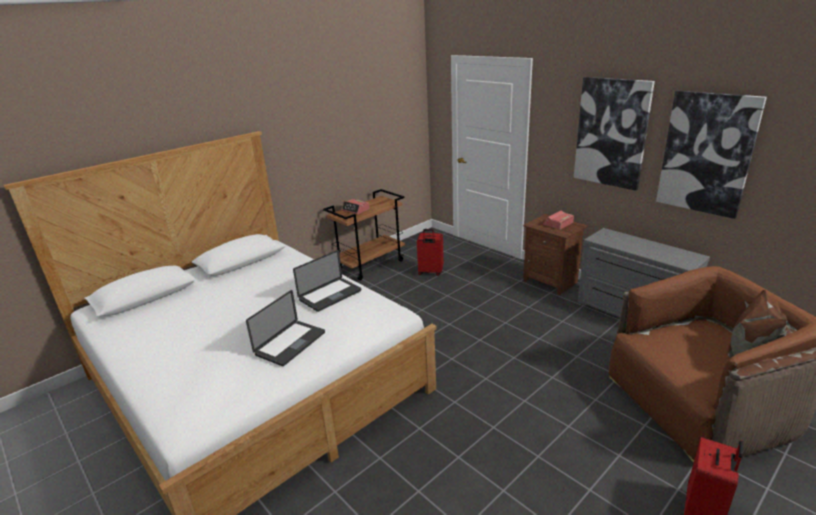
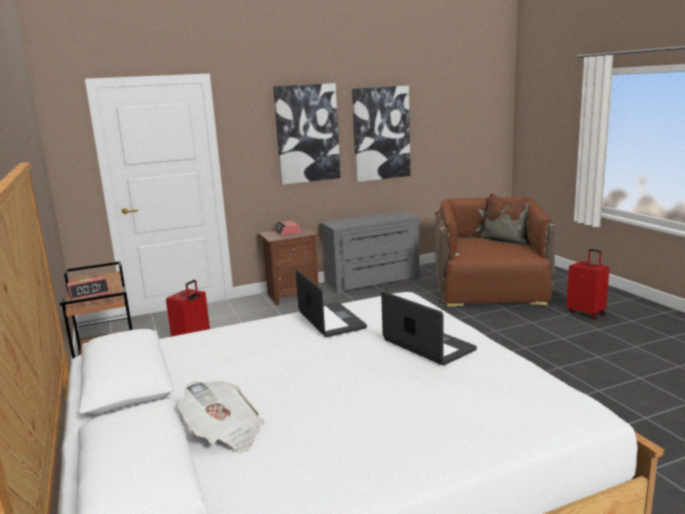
camera: 70 degrees left, 10 degrees down
none -> newspaper [178,381,264,452]

